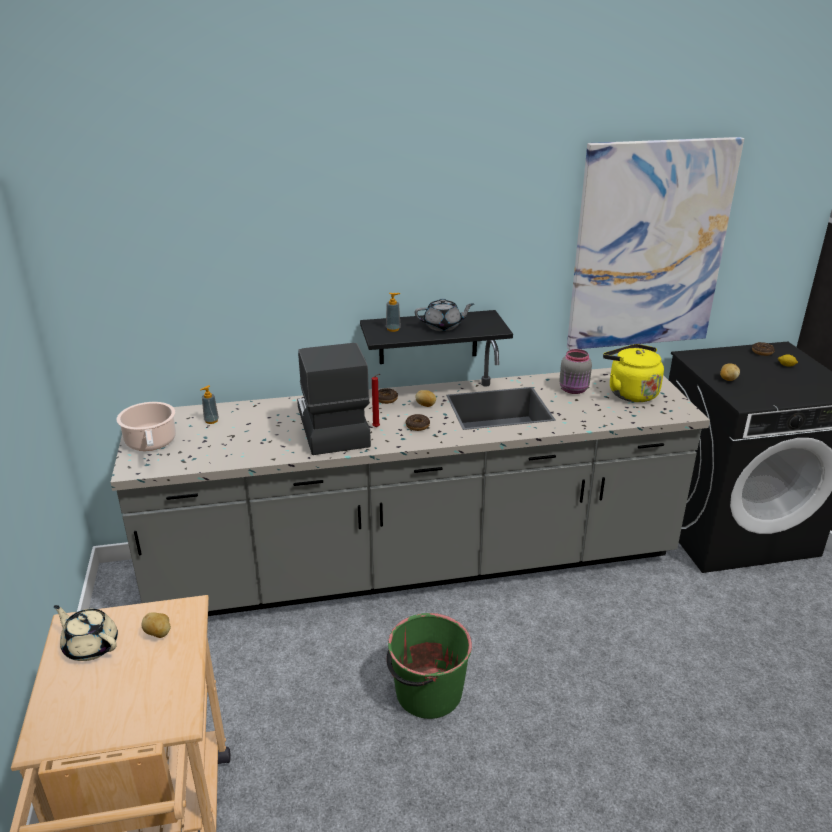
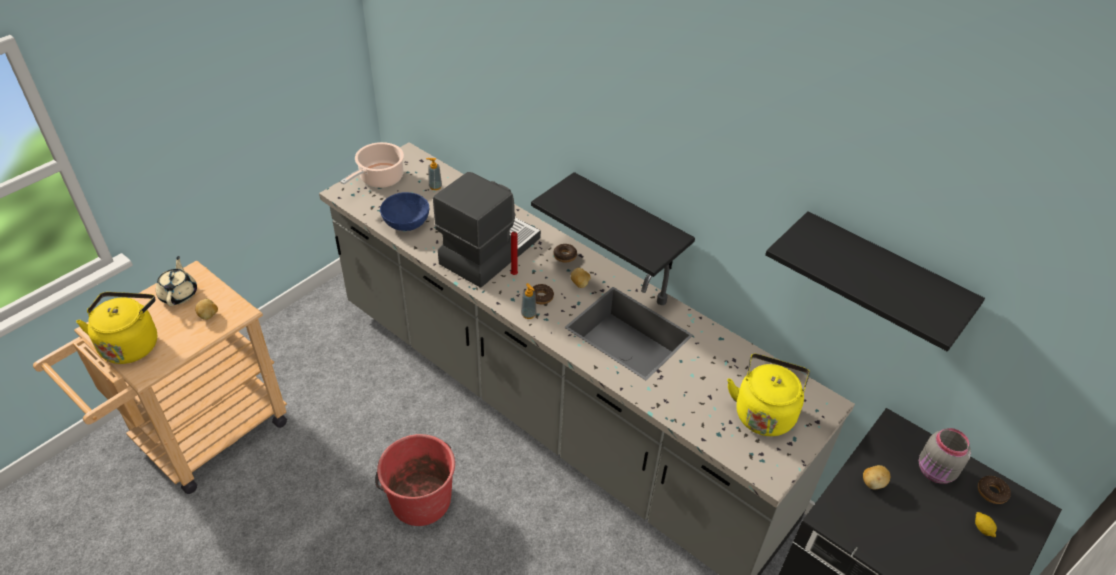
camera: 50 degrees right, 15 degrees up
soap dispenser [386,293,401,332] -> soap dispenser moved to [521,283,537,319]
green bucket [386,613,472,719] -> red bucket [375,434,455,526]
grey teapot [415,298,474,331] -> none
grey jar [559,349,592,394] -> grey jar moved to [919,428,971,484]
picture [567,137,744,350] -> black shelf [765,211,985,352]
none -> yellow kettle [76,292,157,364]
none -> blue bowl [380,192,429,231]

